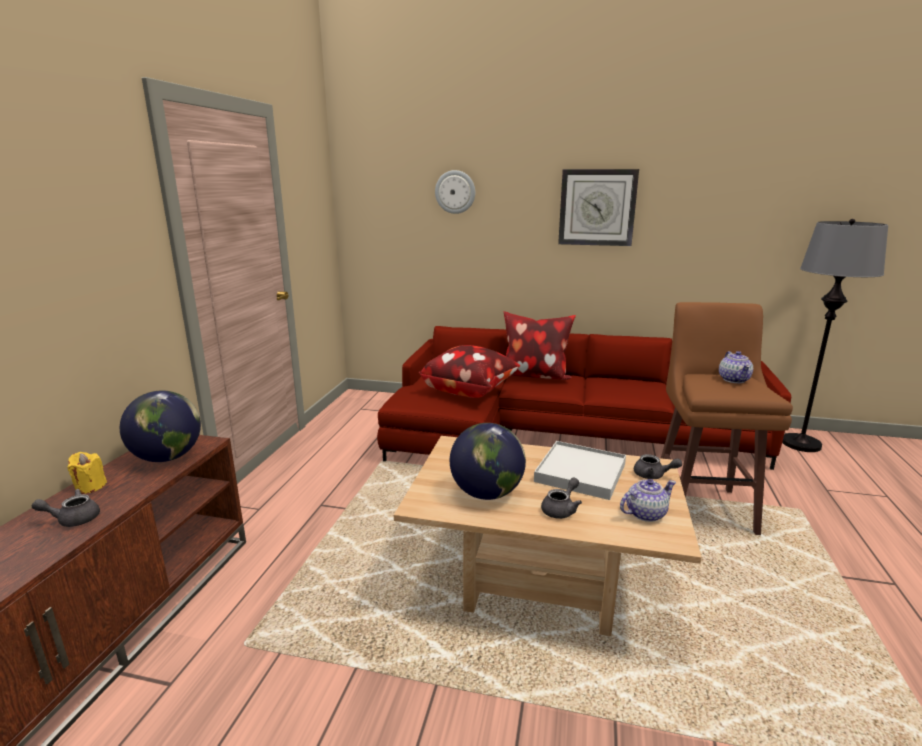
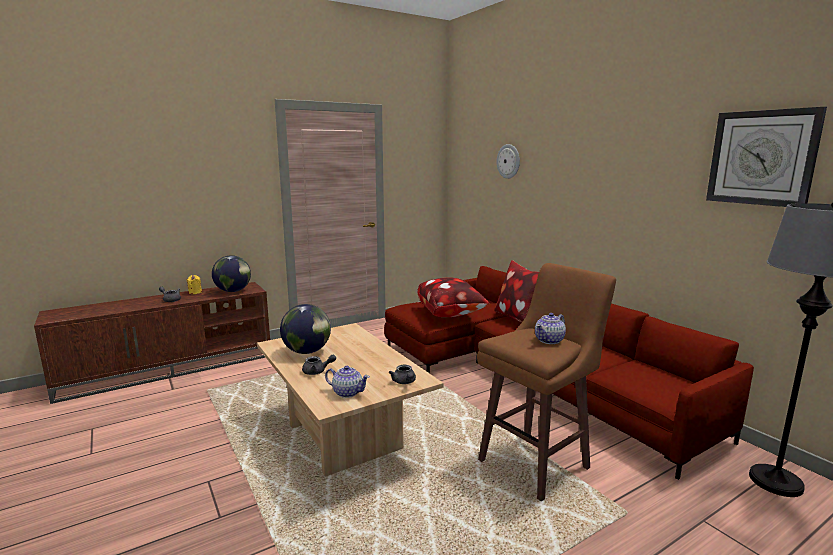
camera: 45 degrees right, 5 degrees down
white tray [534,441,626,500] -> none
wall clock [558,169,639,246] -> wall clock moved to [706,107,827,207]

